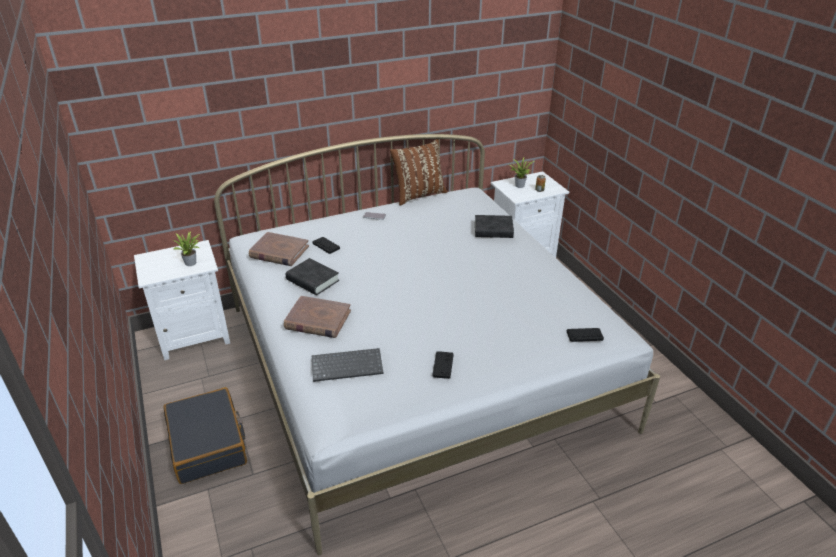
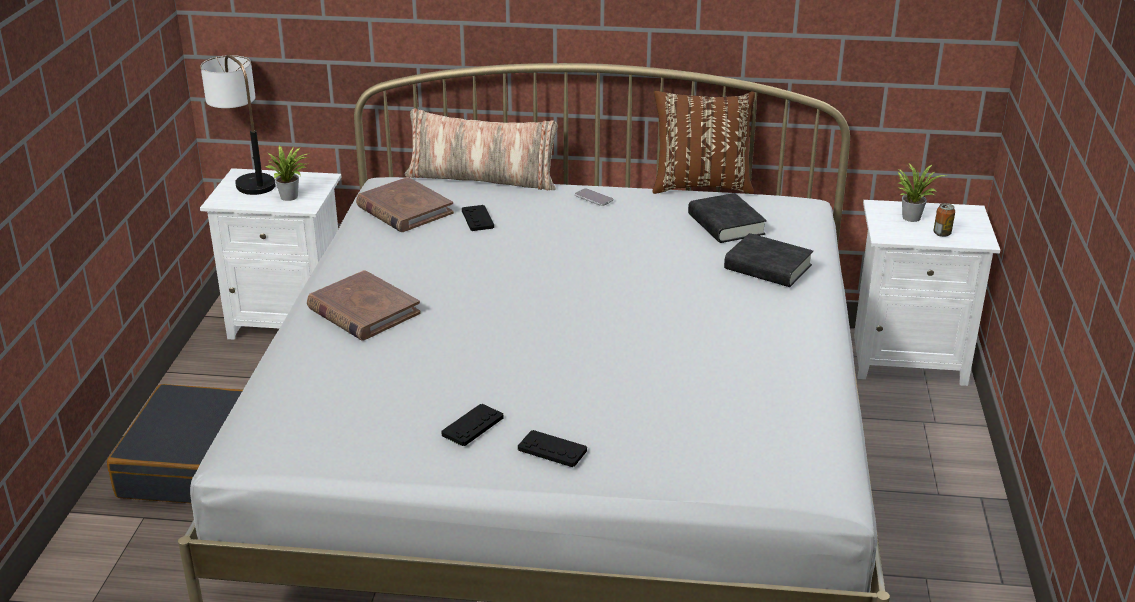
camera: 30 degrees right, 5 degrees down
black book [286,258,339,295] -> black book moved to [688,193,767,243]
keyboard [312,348,384,382] -> none
black game controller [567,328,604,342] -> black game controller moved to [518,430,587,467]
none -> table lamp [201,55,276,195]
none -> pillow [405,108,558,190]

